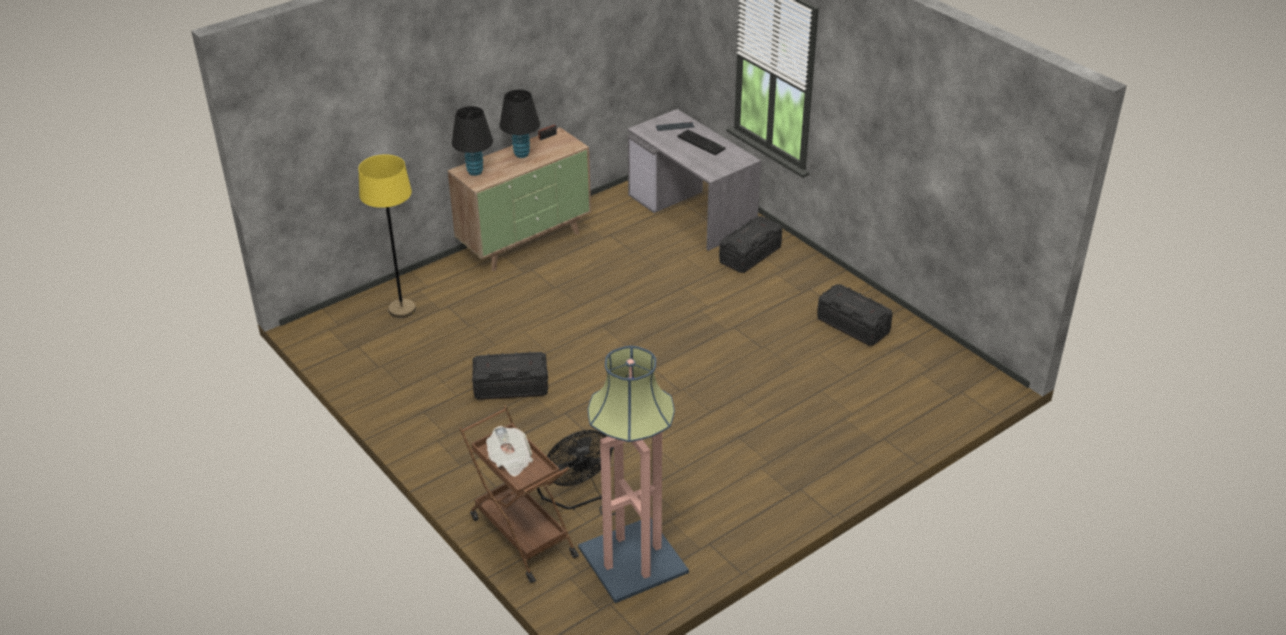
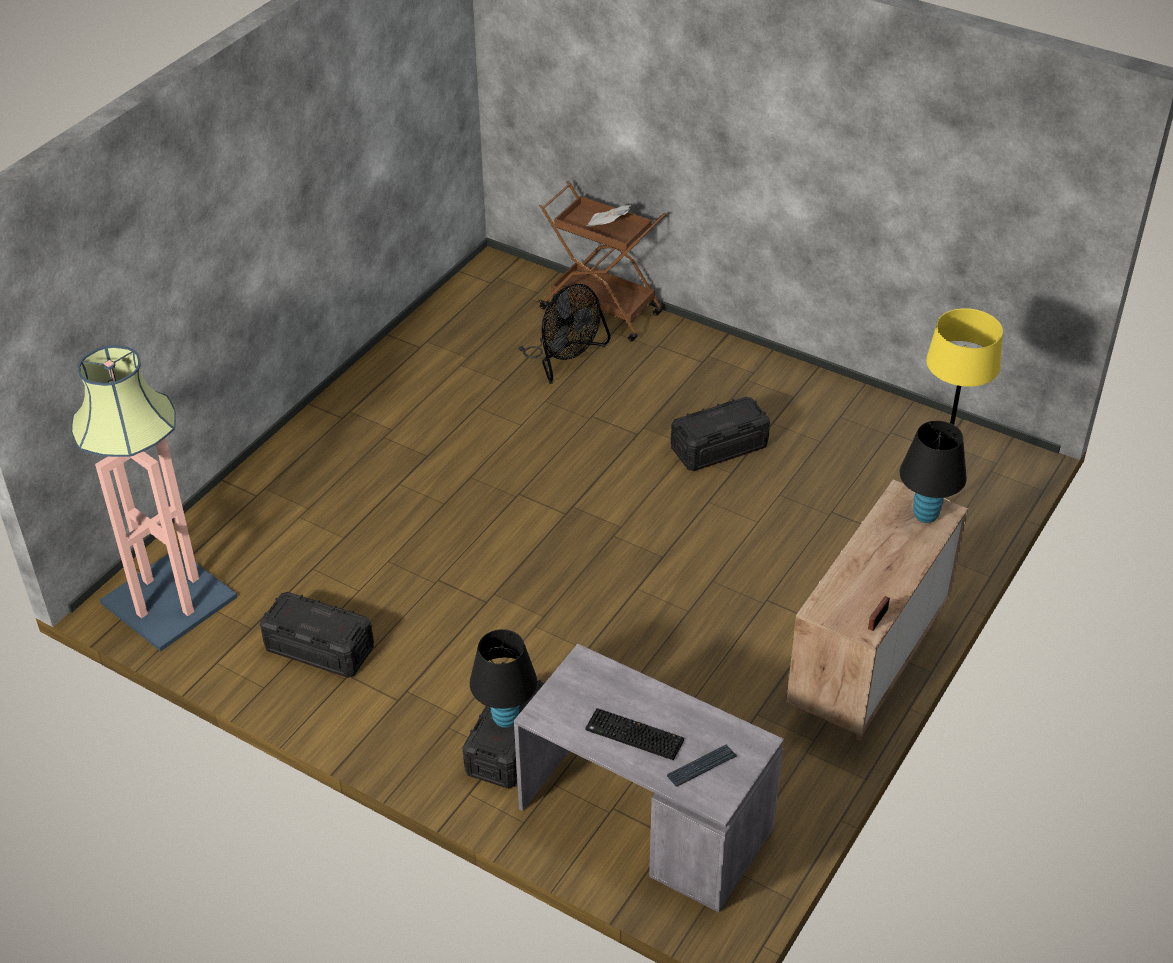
camera: 160 degrees right, 5 degrees up
black table lamp [500,89,540,158] -> black table lamp moved to [470,629,537,728]
floor lamp [578,346,689,603] -> floor lamp moved to [71,345,238,652]

